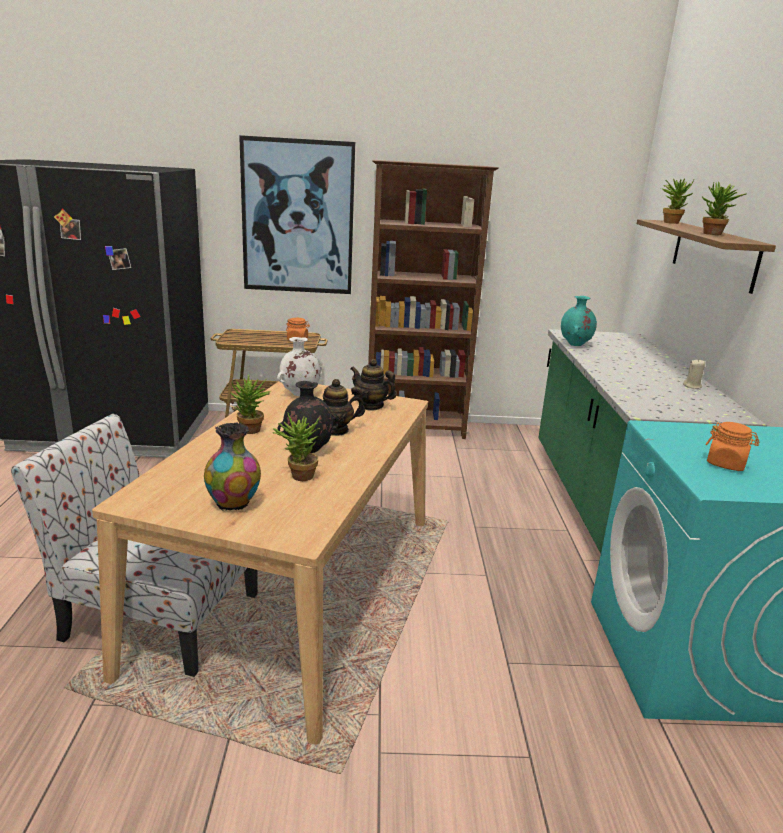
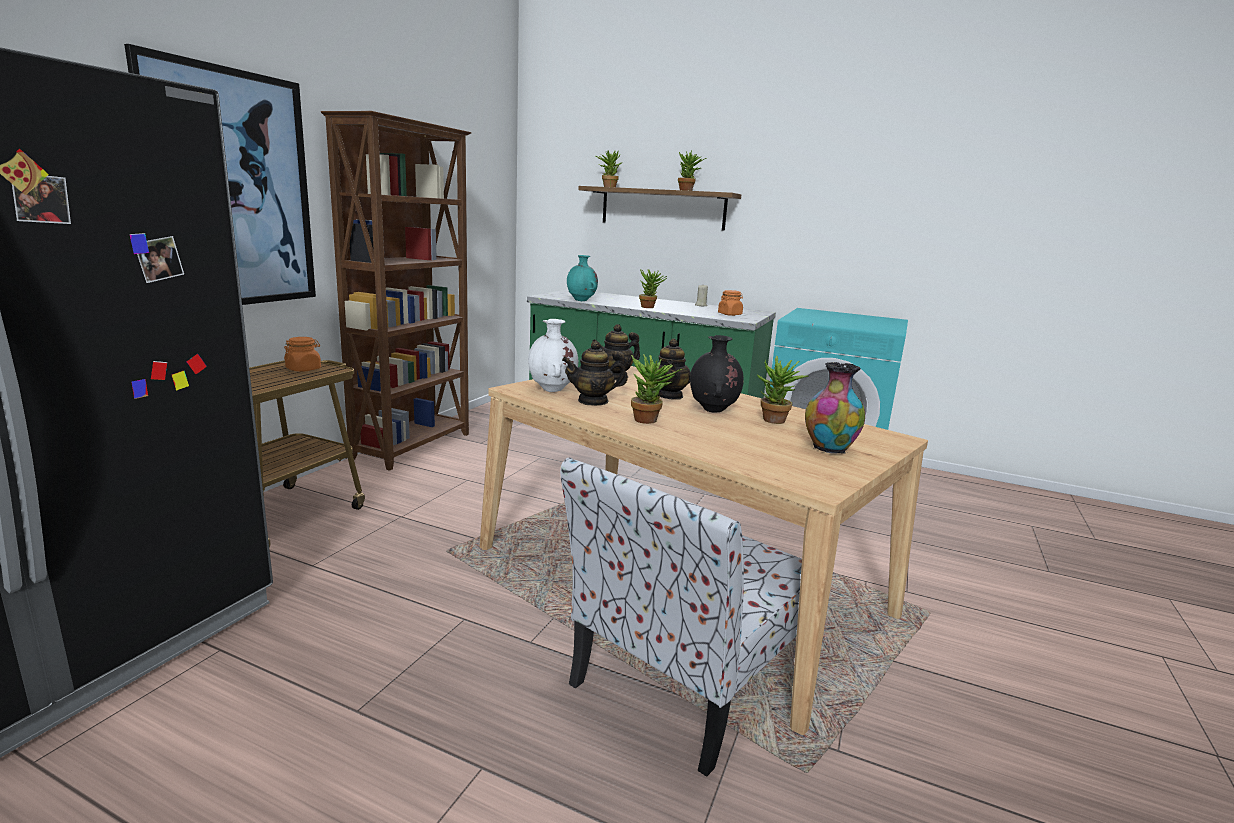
camera: 65 degrees left, 5 degrees down
orange jar [706,422,759,471] -> orange jar moved to [718,290,743,316]
none -> teapot [562,341,627,406]
none -> potted plant [639,269,667,308]

